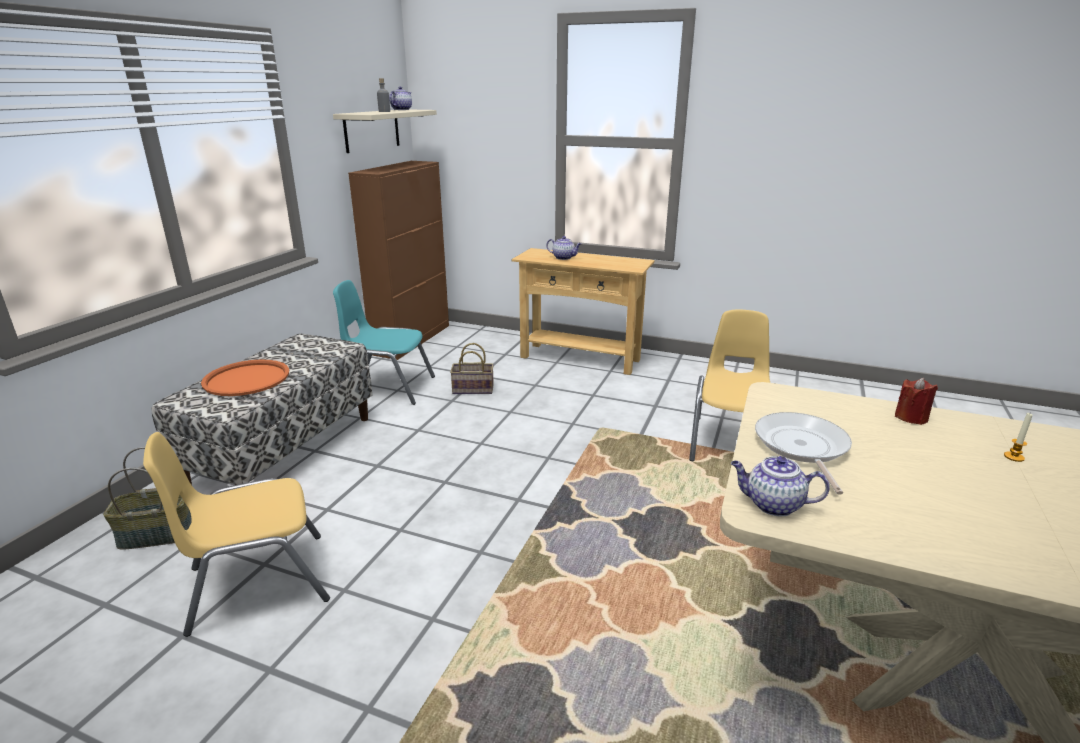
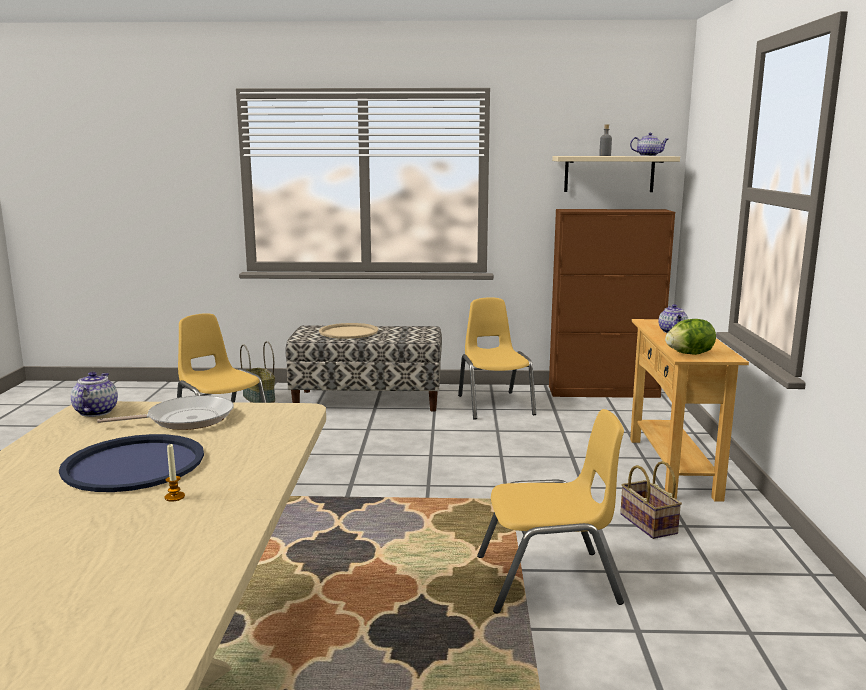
camera: 70 degrees right, 10 degrees down
orange tray [201,360,289,396] -> beige tray [319,323,378,339]
turquoise chair [333,280,435,405] -> yellow chair [458,297,536,420]
basket [450,343,494,394] -> basket moved to [620,461,682,539]
red candle [895,378,938,425] -> none
none -> blue tray [59,434,204,492]
none -> lettuce [665,319,716,355]

